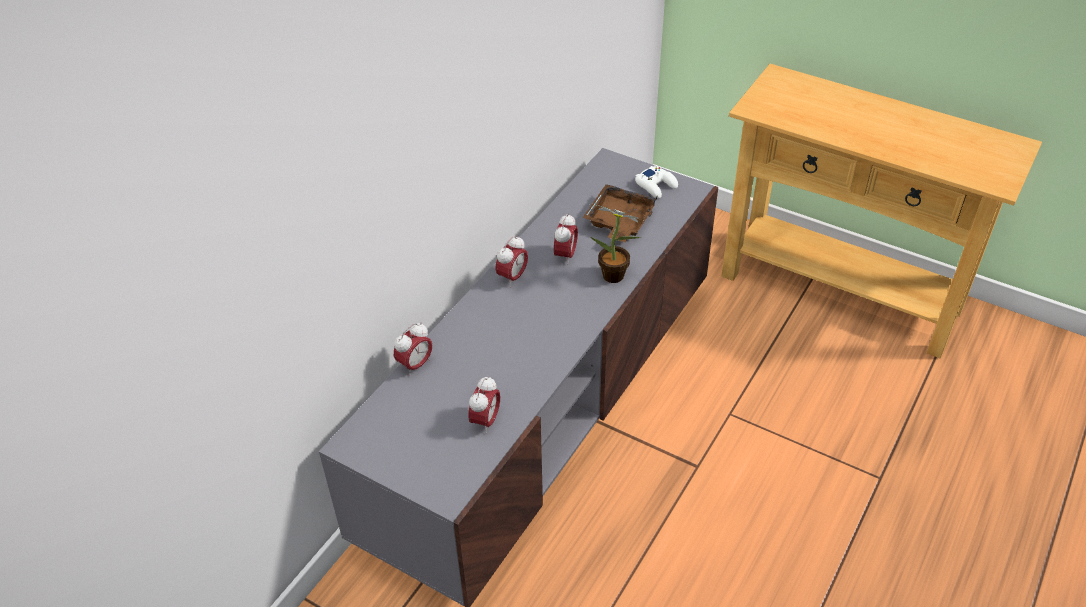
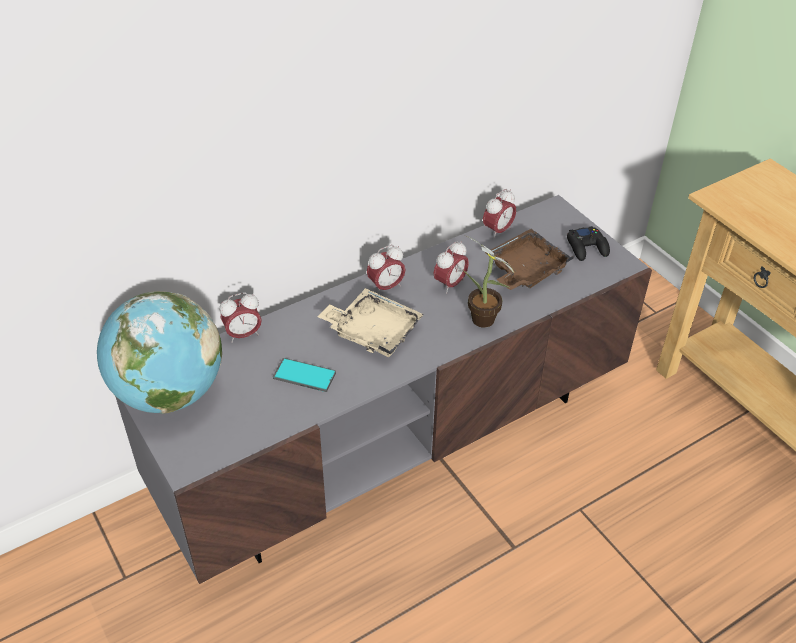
camera: 25 degrees right, 0 degrees up
alarm clock [468,376,500,434] -> alarm clock moved to [483,189,516,239]
white game controller [635,166,678,199] -> black game controller [567,226,610,261]
none -> globe [97,291,222,414]
none -> phone [273,358,336,392]
none -> beige tray [317,288,424,357]

